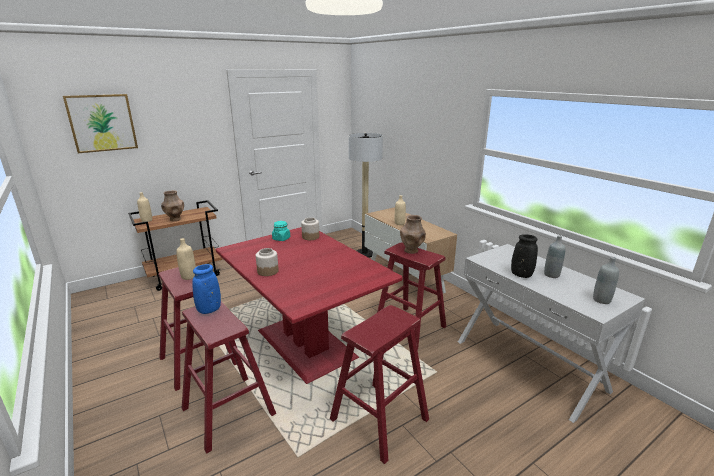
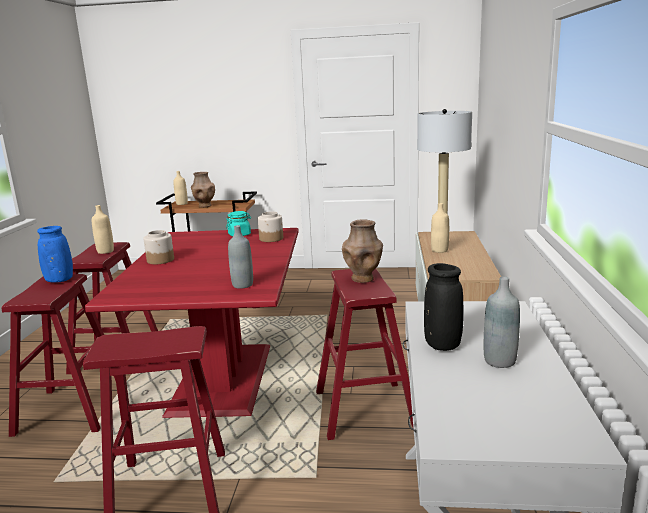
camera: 40 degrees right, 5 degrees down
picture [63,94,138,153] -> none
grey bottle [593,257,619,304] -> grey bottle moved to [228,225,253,289]

